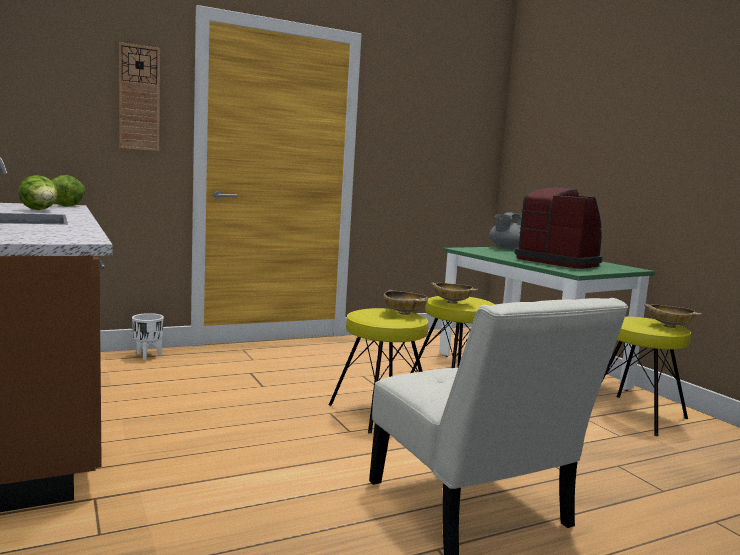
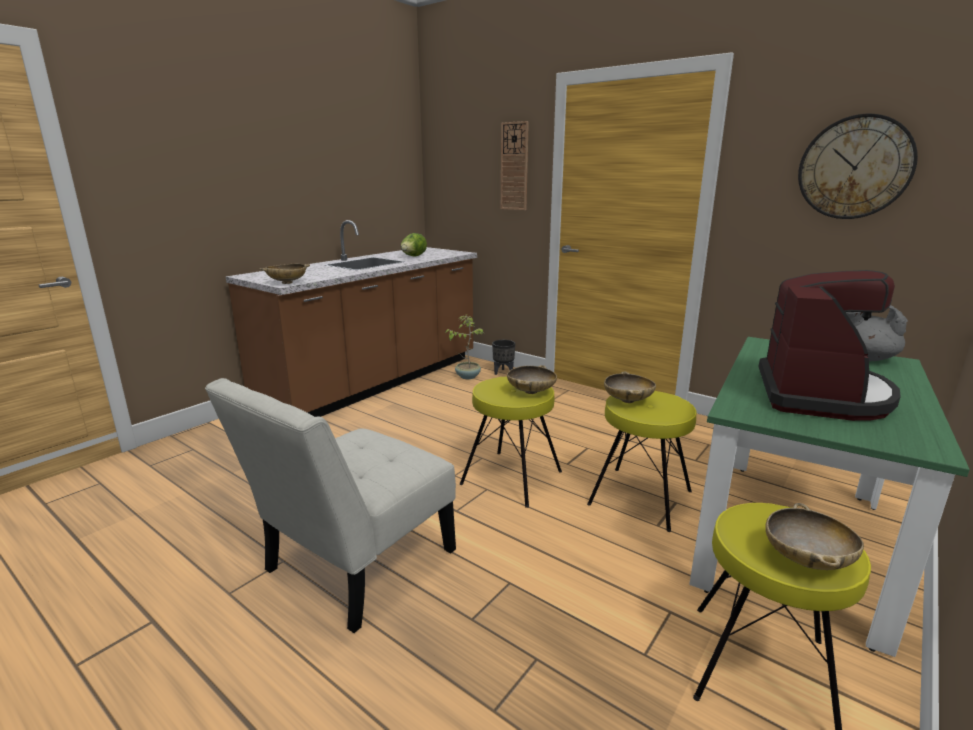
camera: 65 degrees right, 10 degrees up
lettuce [51,175,86,207] -> none
white planter [132,313,164,360] -> black planter [492,340,515,375]
none -> beige bowl [260,264,310,284]
none -> potted plant [445,314,484,379]
none -> wall clock [798,114,918,219]

